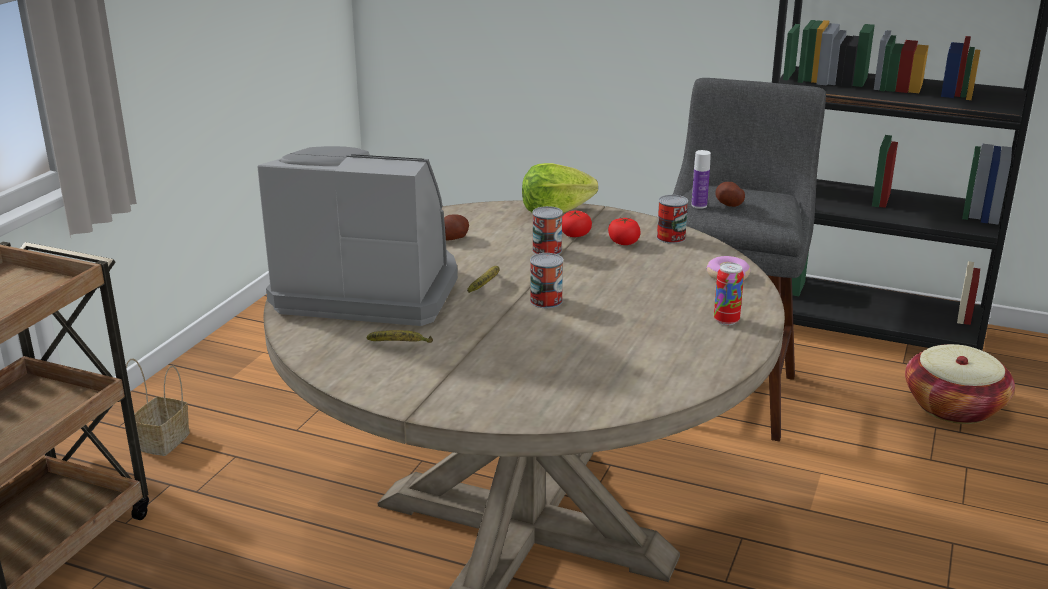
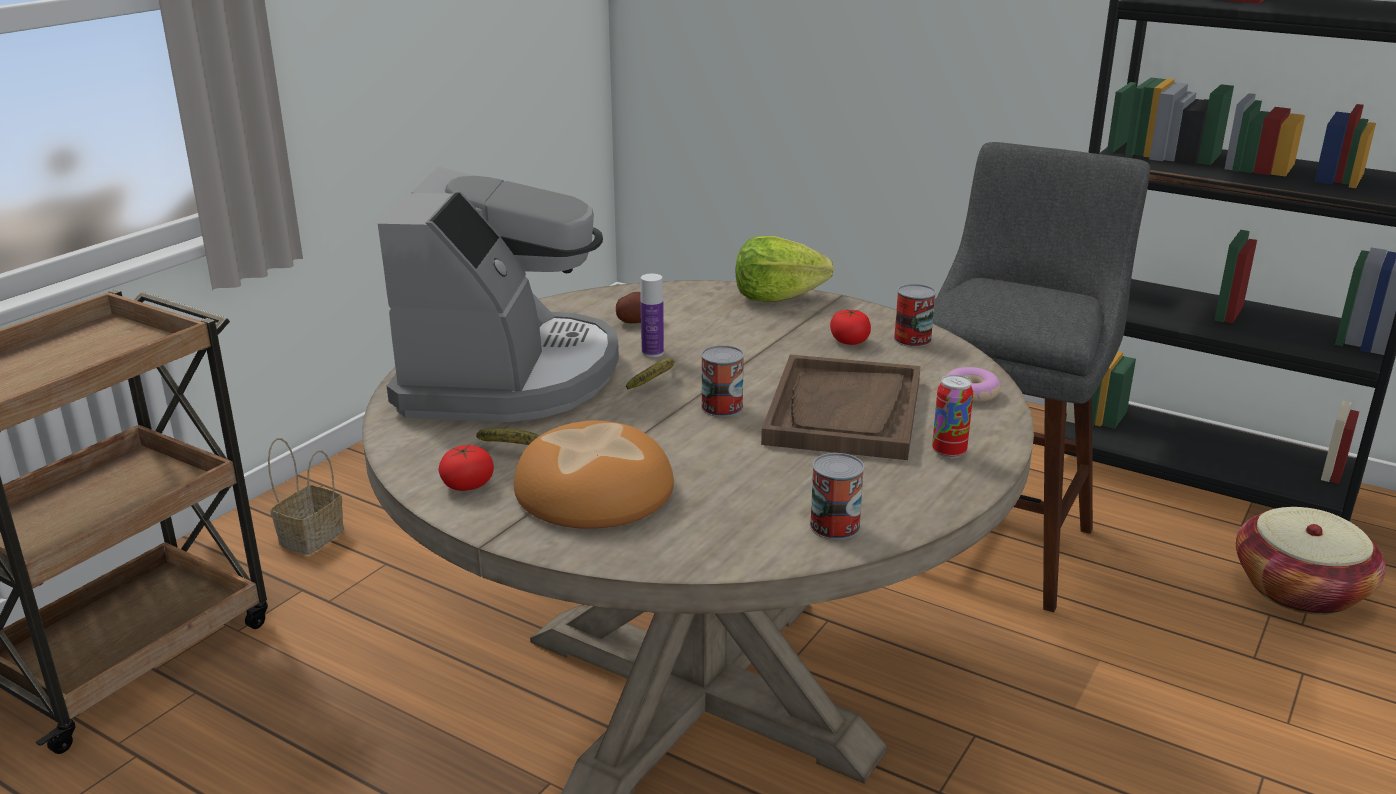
camera: 10 degrees right, 0 degrees up
coffee machine [257,146,458,326] -> coffee machine turned 75 degrees clockwise [378,167,619,422]
can [532,206,563,255] -> can moved to [810,453,864,540]
tomato [562,211,592,237] -> tomato moved to [438,445,494,491]
bottle [692,150,711,209] -> bottle moved to [641,274,664,357]
potato [715,182,745,207] -> none
none -> bread [514,421,674,529]
none -> brown tray [761,355,920,460]

